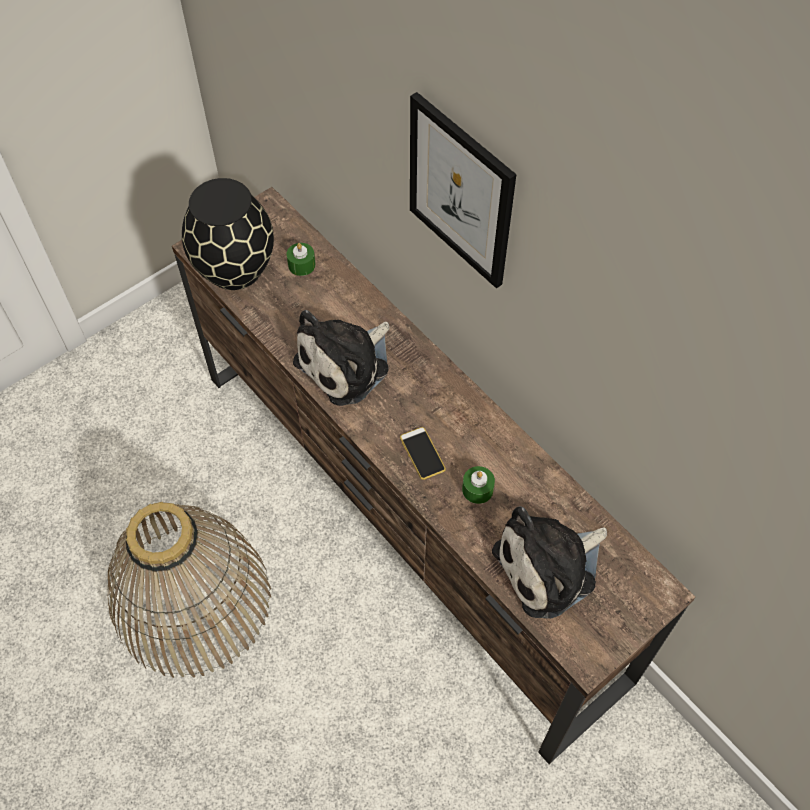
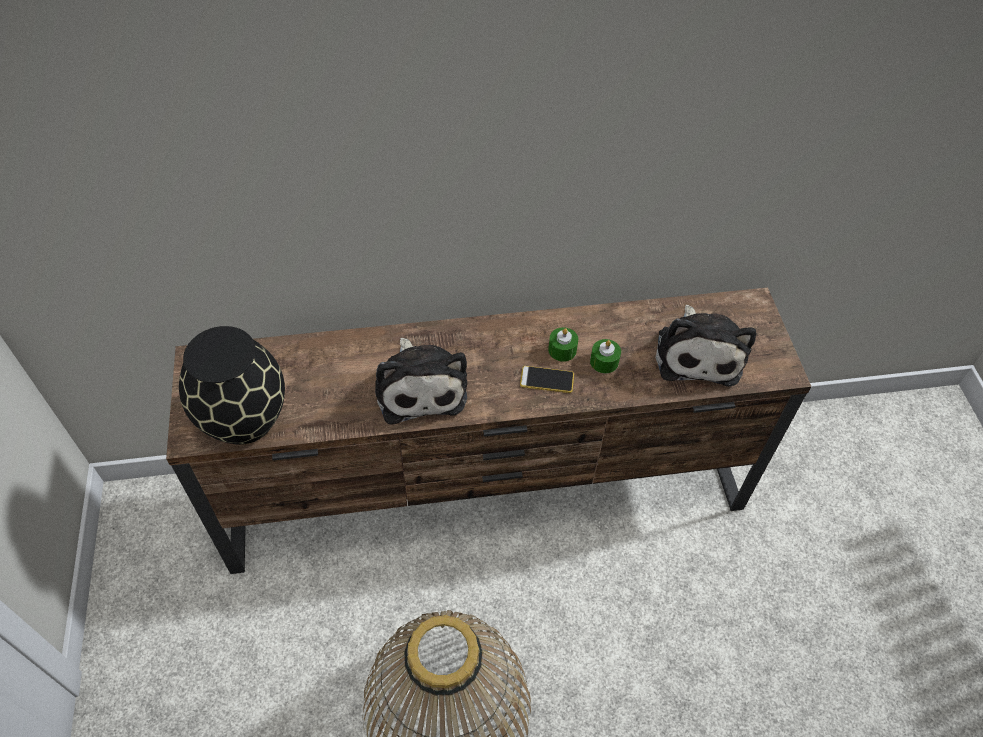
camera: 60 degrees left, 5 degrees down
green candle [287,243,316,276] -> green candle moved to [548,327,578,362]
picture [410,92,516,288] -> none

